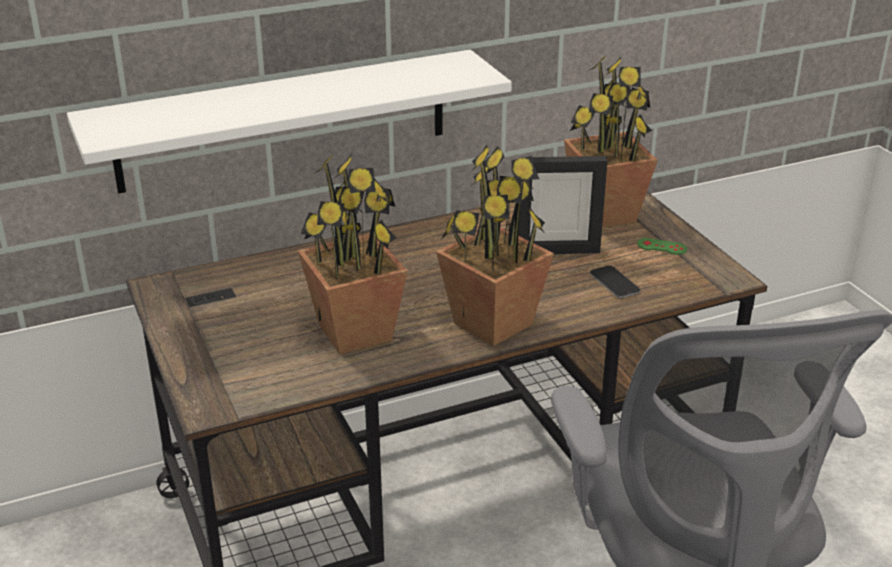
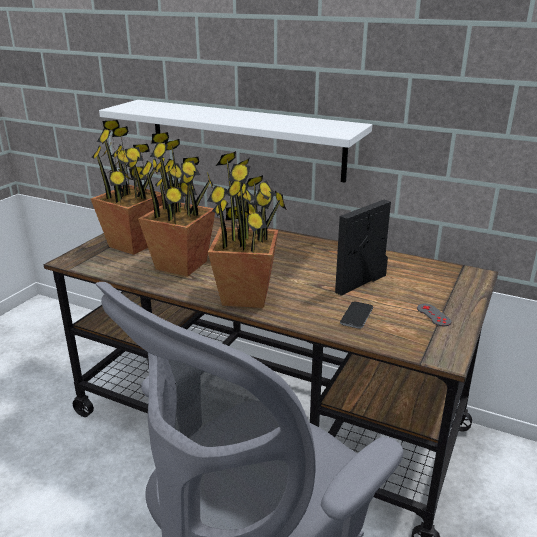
camera: 50 degrees right, 5 degrees down
picture frame [518,156,607,254] -> picture frame turned 90 degrees clockwise [335,200,391,296]
potted plant [564,56,658,227] -> potted plant moved to [90,120,165,255]
green game controller [637,238,687,255] -> grey game controller [417,304,452,326]

